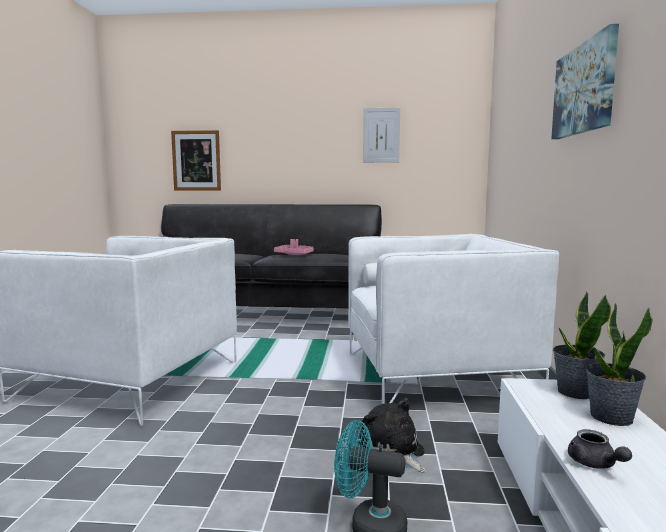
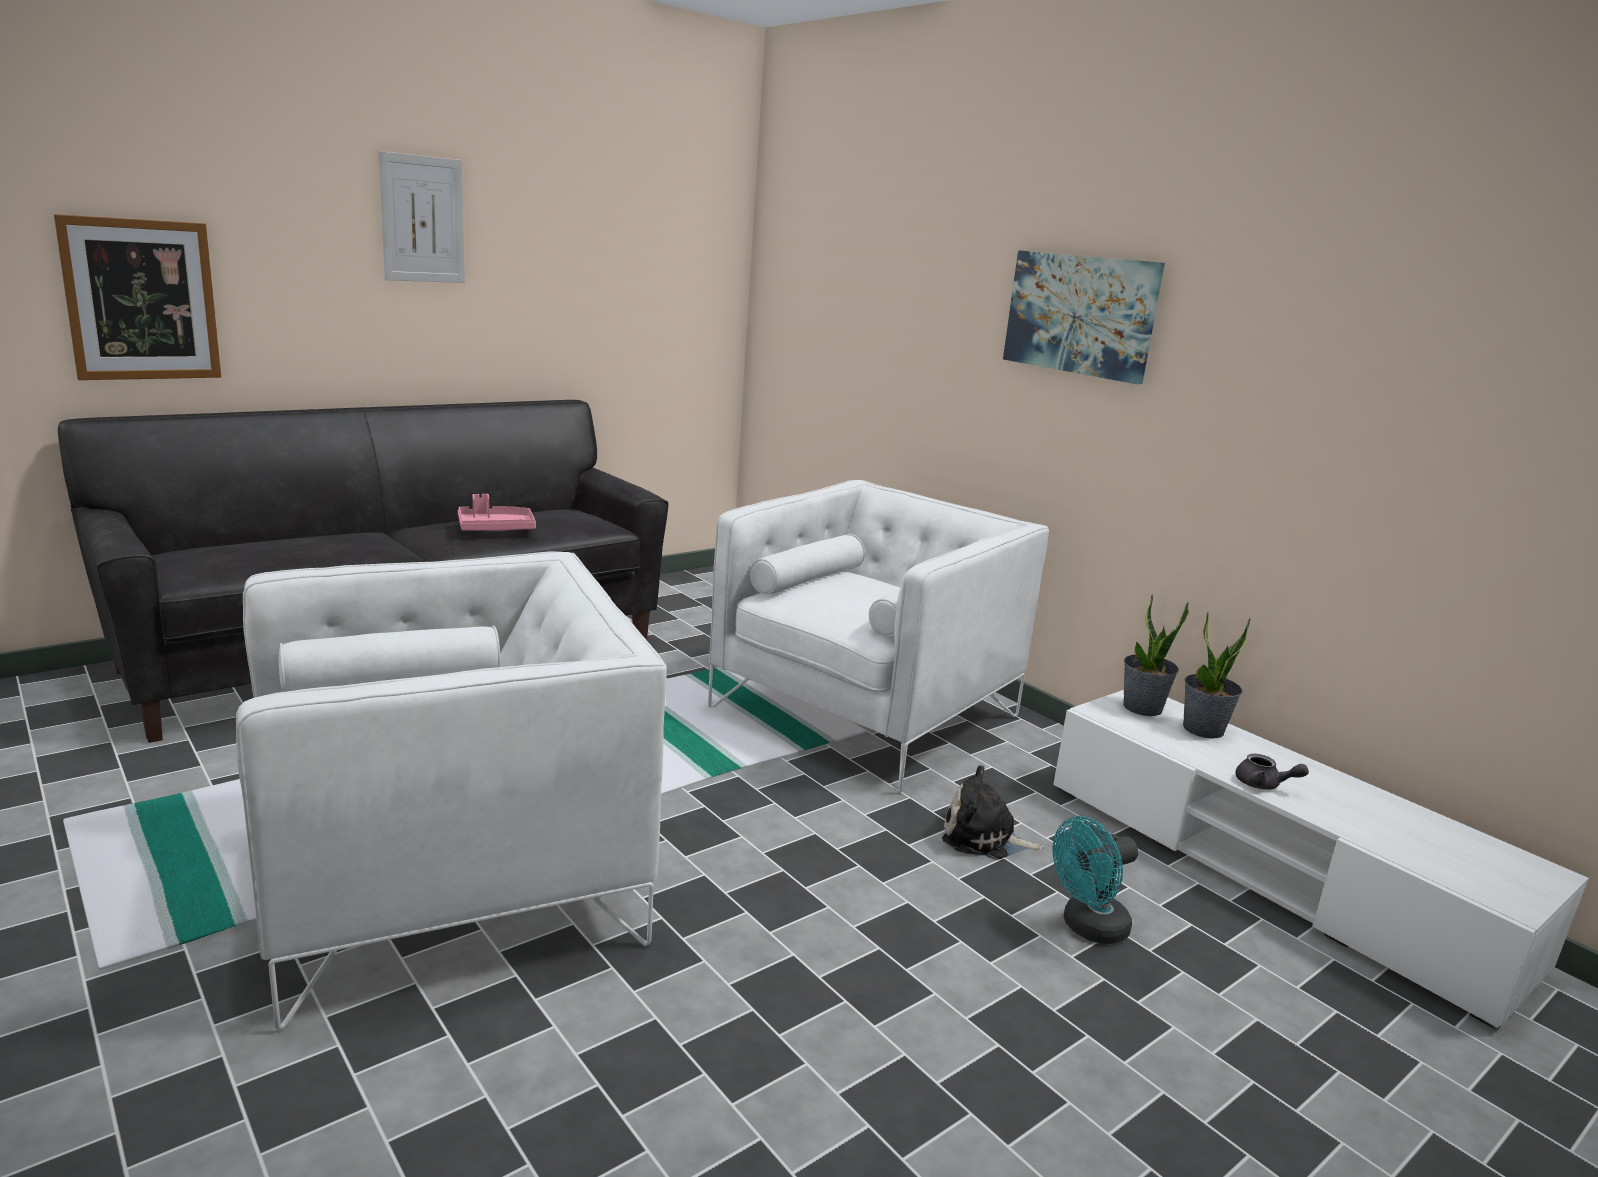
camera: 45 degrees left, 10 degrees up
picture [363,108,400,163] -> picture moved to [378,151,465,283]

